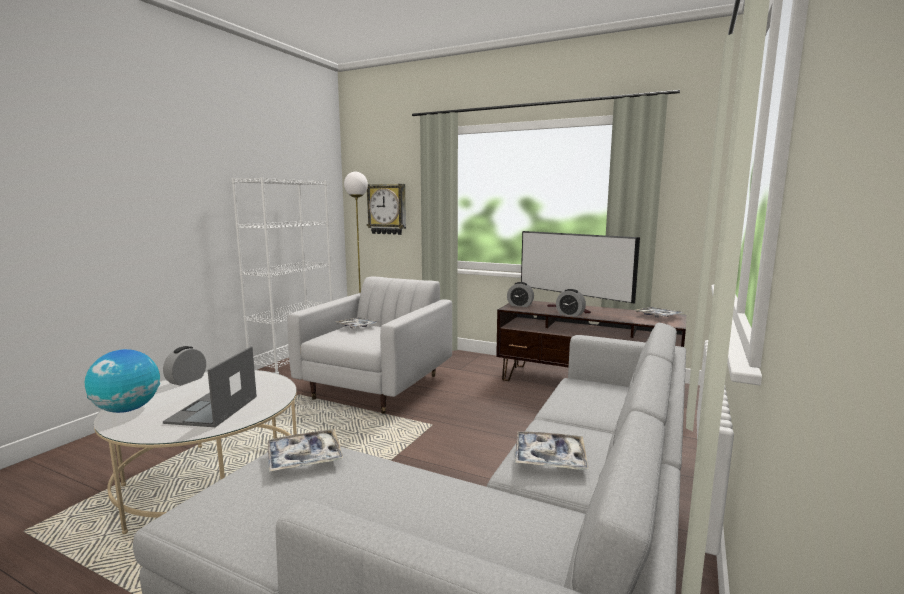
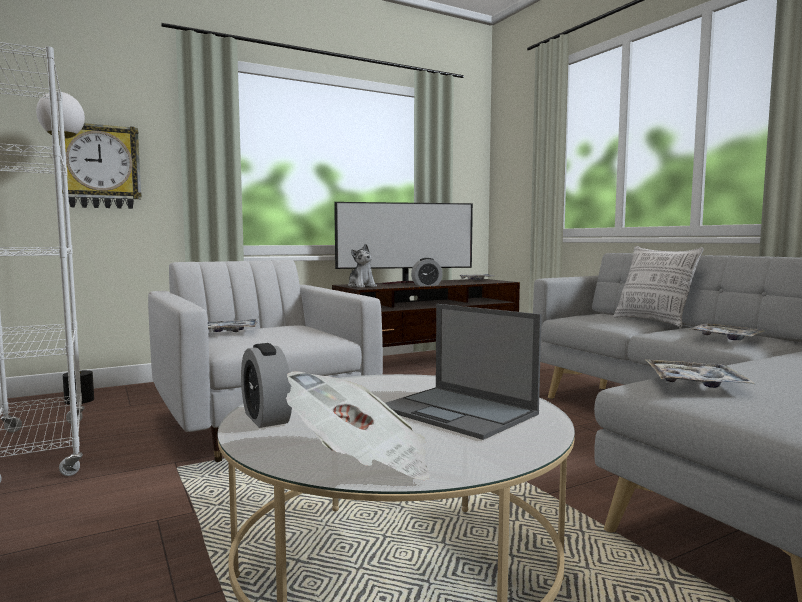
camera: 55 degrees left, 5 degrees down
globe [85,349,160,413] -> newspaper [286,371,430,480]
alarm clock [507,282,534,307] -> plush toy [348,244,377,288]
none -> pillow [613,246,703,328]

